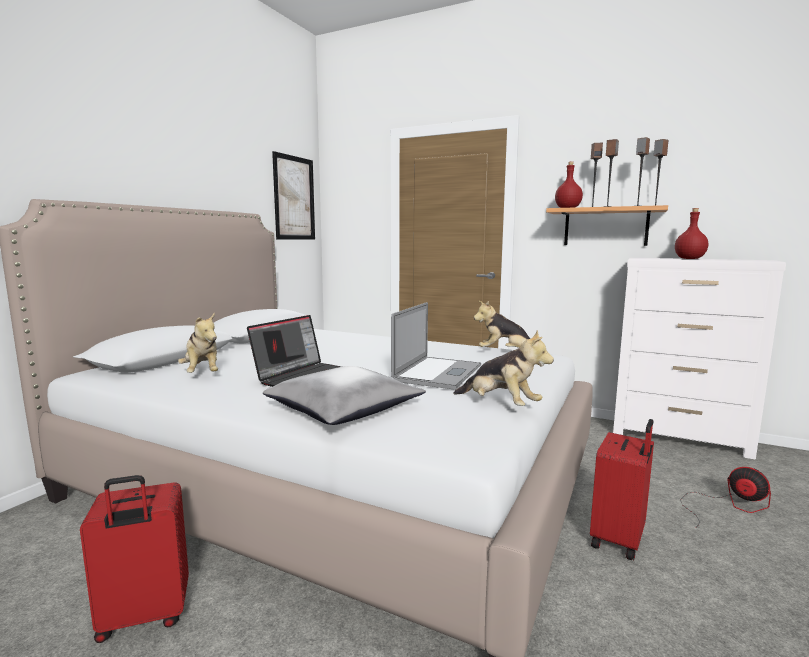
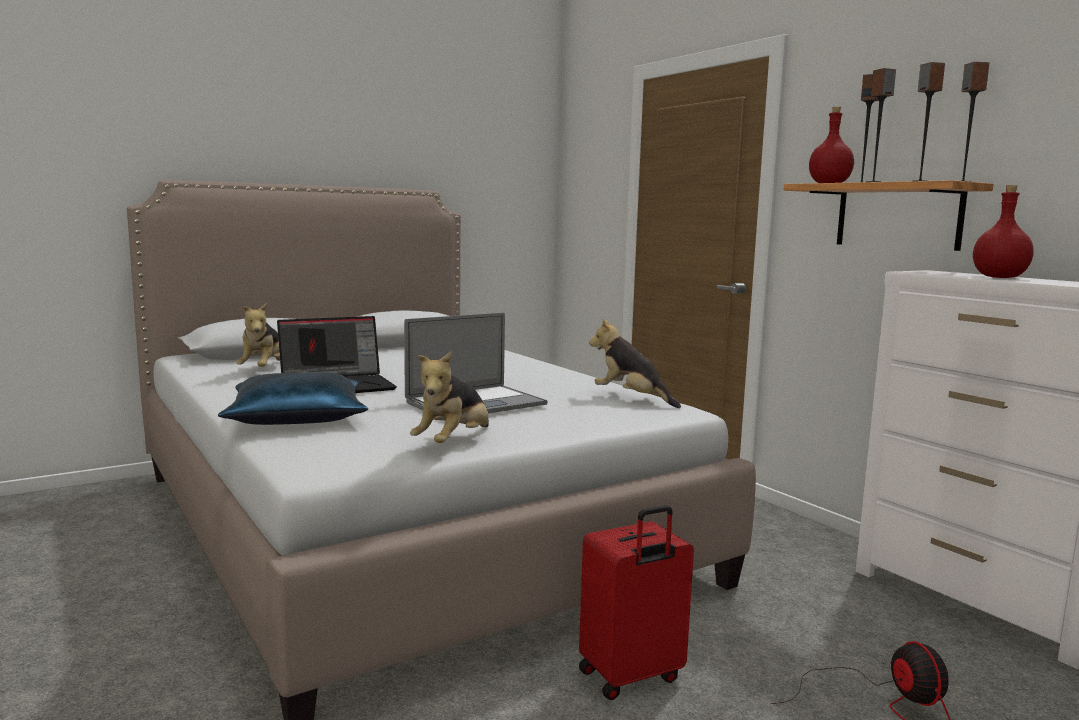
camera: 30 degrees right, 0 degrees up
red suitcase [80,475,189,643] -> none
grey pillow [263,366,426,425] -> blue pillow [218,372,368,425]
picture [272,151,315,240] -> none
plush toy [453,330,554,406] -> plush toy turned 45 degrees clockwise [410,352,489,443]

